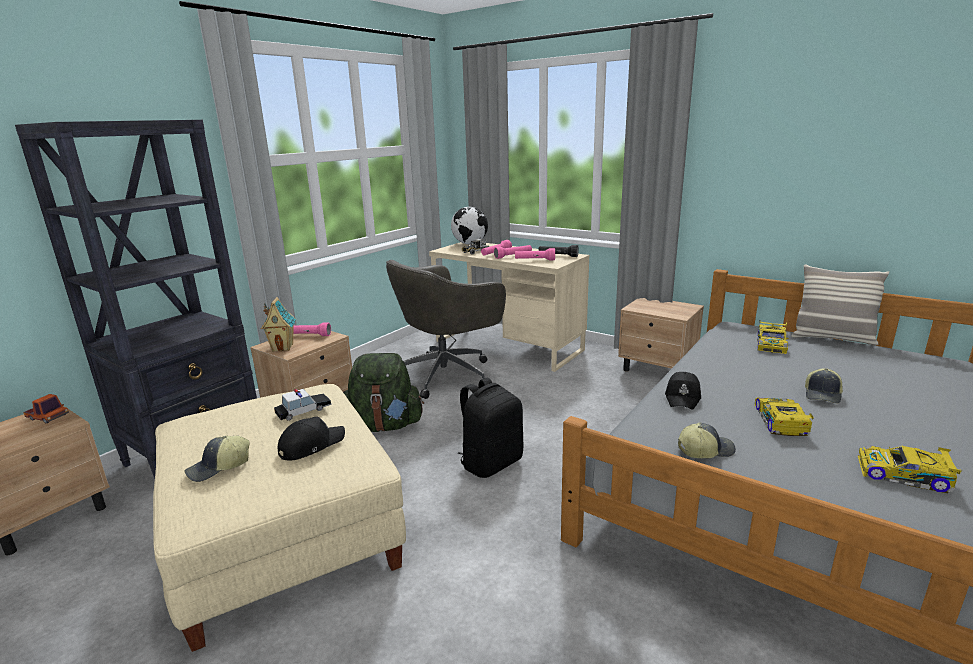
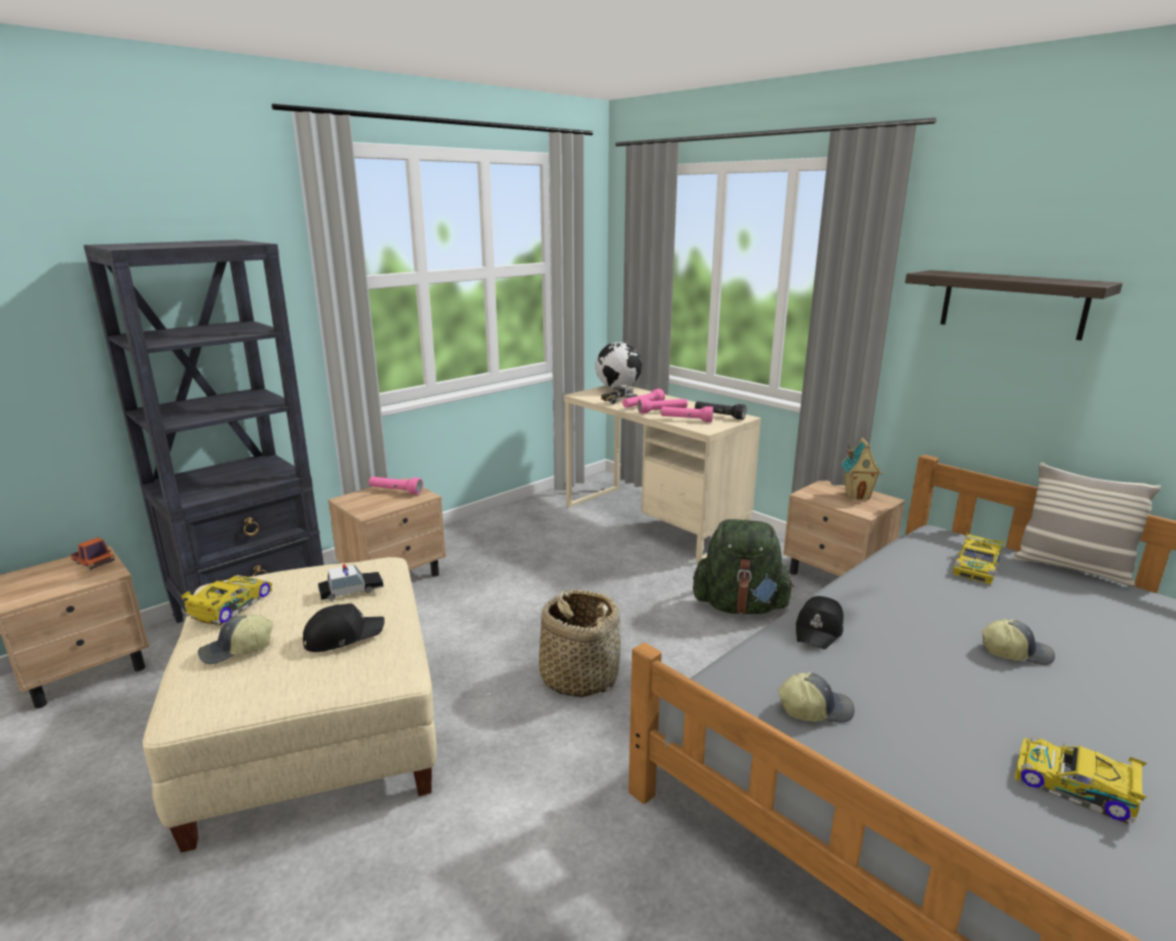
camera: 10 degrees right, 0 degrees up
toy house [261,297,296,352] -> toy house moved to [841,438,882,500]
green backpack [344,353,424,432] -> green backpack moved to [693,519,795,614]
grey office chair [386,260,506,399] -> none
black backpack [457,378,523,478] -> basket [539,589,621,697]
toy car [755,397,814,436] -> toy car moved to [181,575,273,625]
cap [805,368,843,404] -> cap turned 120 degrees counterclockwise [982,619,1055,665]
none -> shelf [905,270,1123,340]

